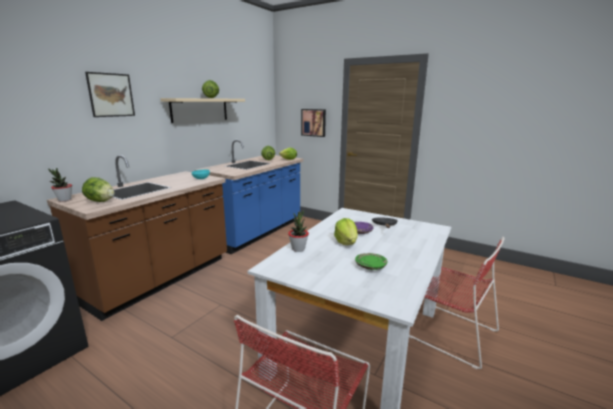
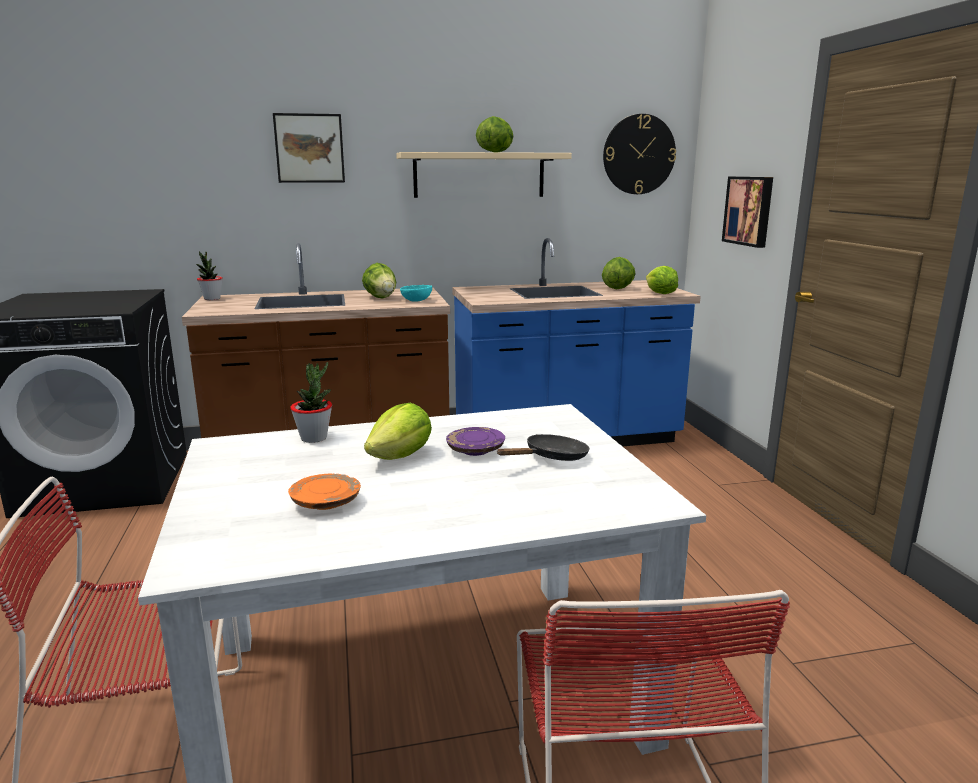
camera: 45 degrees right, 0 degrees up
lettuce [82,177,115,202] -> lettuce moved to [362,263,396,299]
green plate [355,253,388,270] -> orange plate [288,474,361,510]
none -> wall clock [603,114,676,194]

